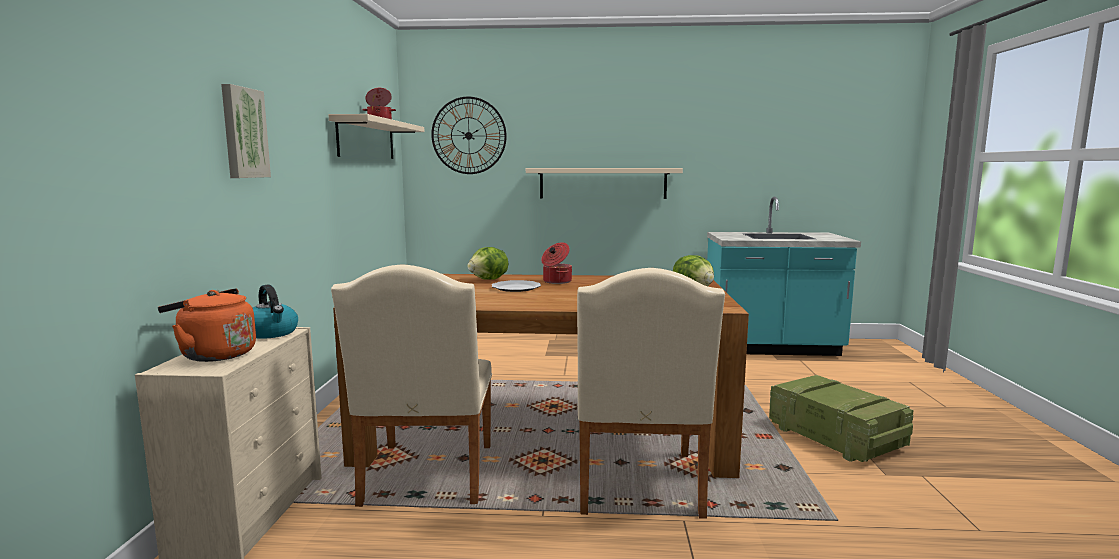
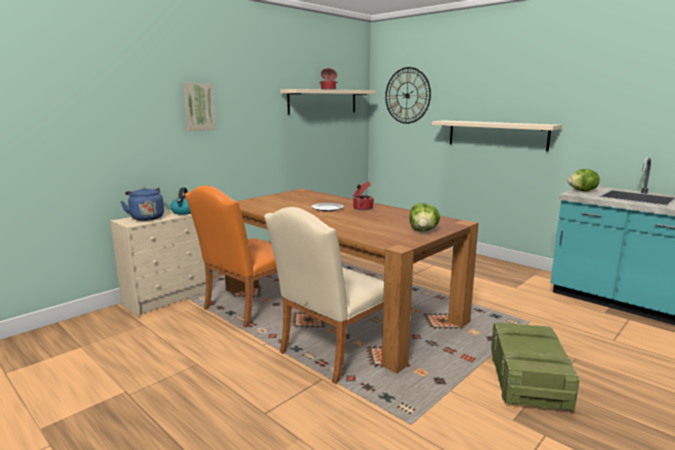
camera: 40 degrees right, 5 degrees up
orange kettle [158,288,256,362] -> blue kettle [120,187,164,221]
beige chair [331,265,492,507] -> orange chair [185,186,277,327]
lettuce [468,247,508,280] -> lettuce moved to [567,169,600,192]

